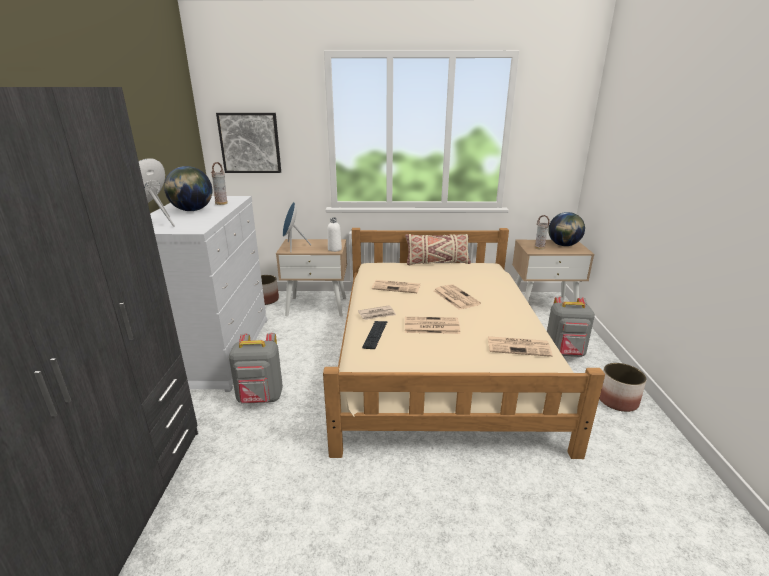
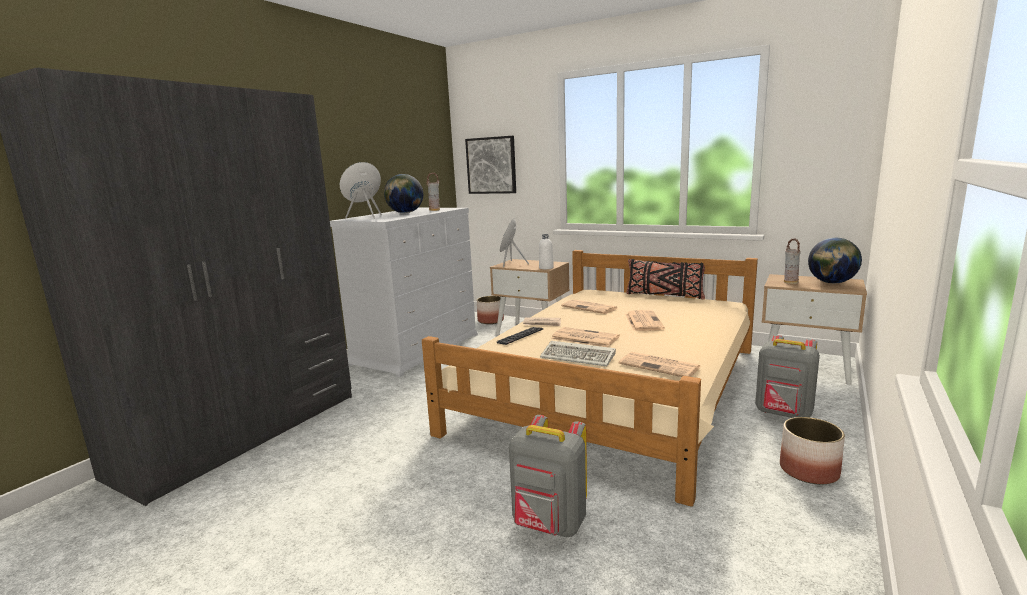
camera: 30 degrees right, 10 degrees down
grey backpack [229,333,283,404] -> grey backpack moved to [509,415,587,537]
beige pillow [405,234,471,265] -> black pillow [626,259,705,300]
none -> keyboard [540,341,616,367]

